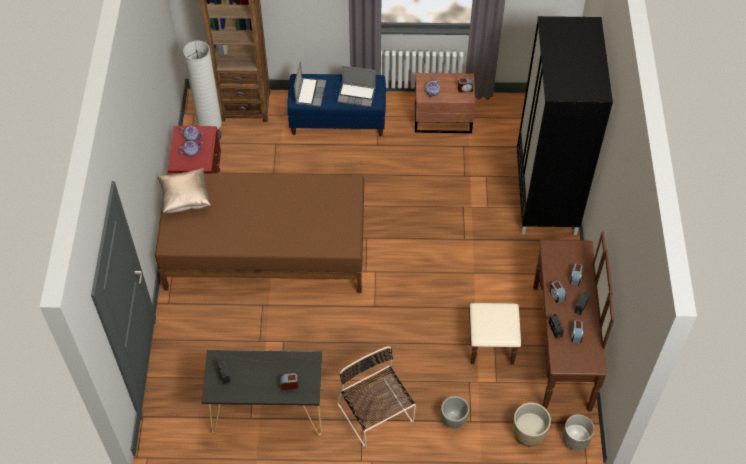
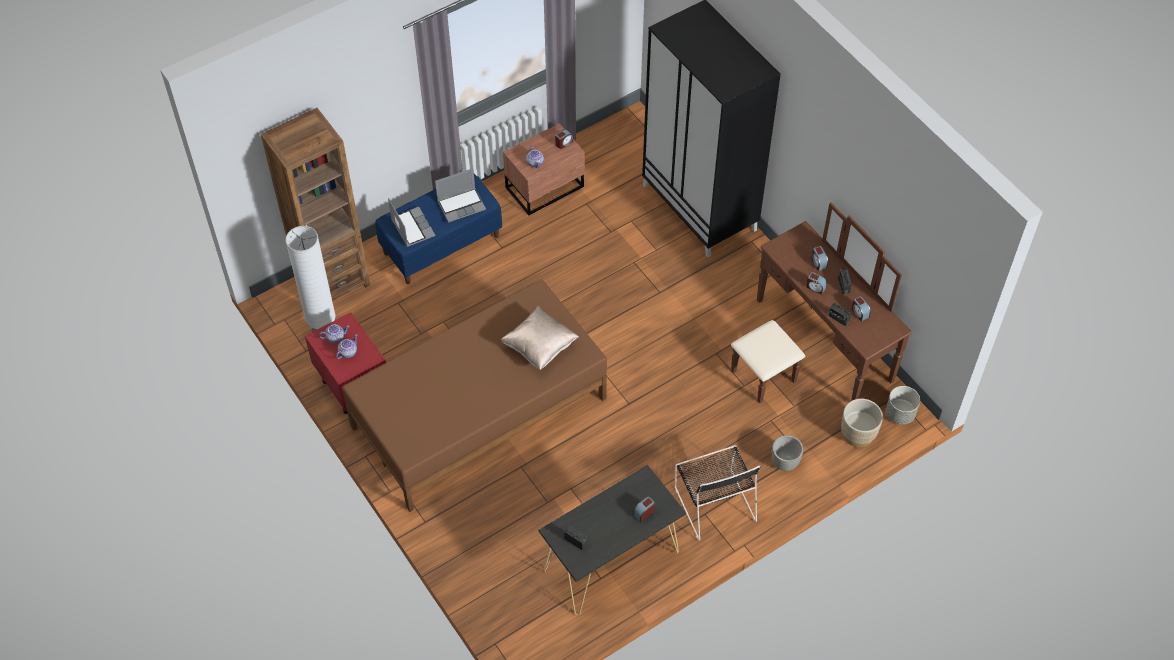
camera: 35 degrees left, 0 degrees up
beige pillow [158,168,211,213] -> beige pillow moved to [501,306,579,370]
black chair [337,346,416,448] -> black chair turned 135 degrees counterclockwise [675,445,761,541]

